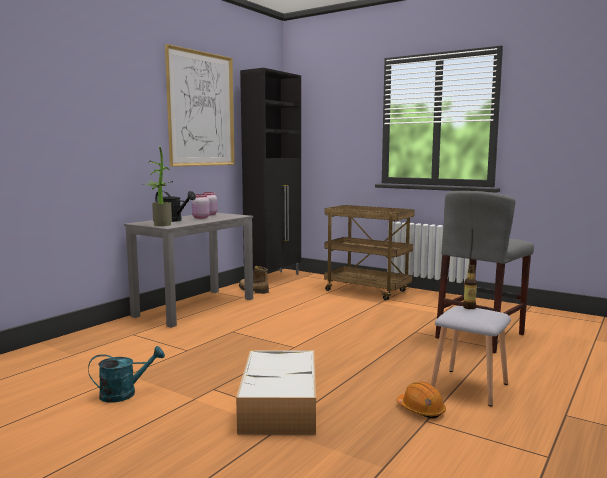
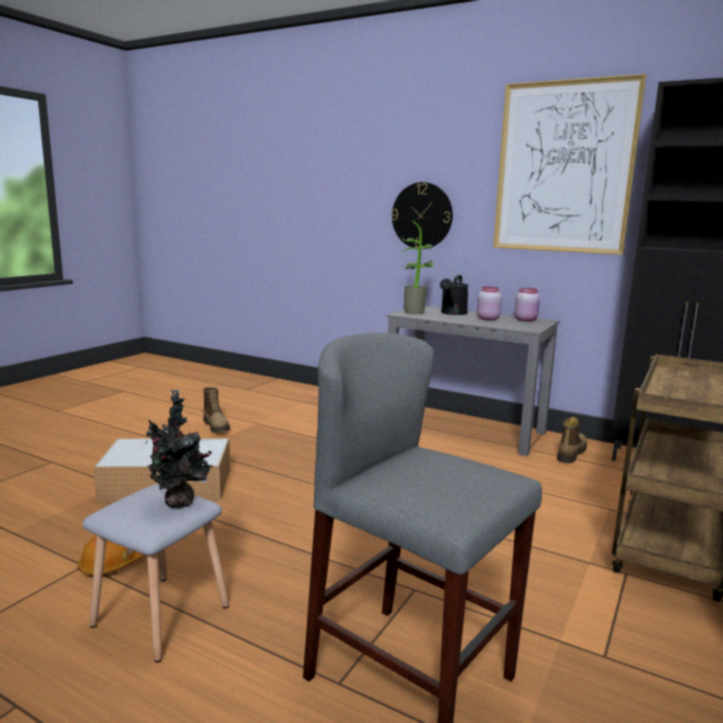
camera: 85 degrees right, 5 degrees up
turquoise watering can [88,346,165,403] -> boot [203,387,230,432]
bottle [463,265,477,309] -> potted plant [146,389,214,508]
none -> wall clock [391,182,453,249]

